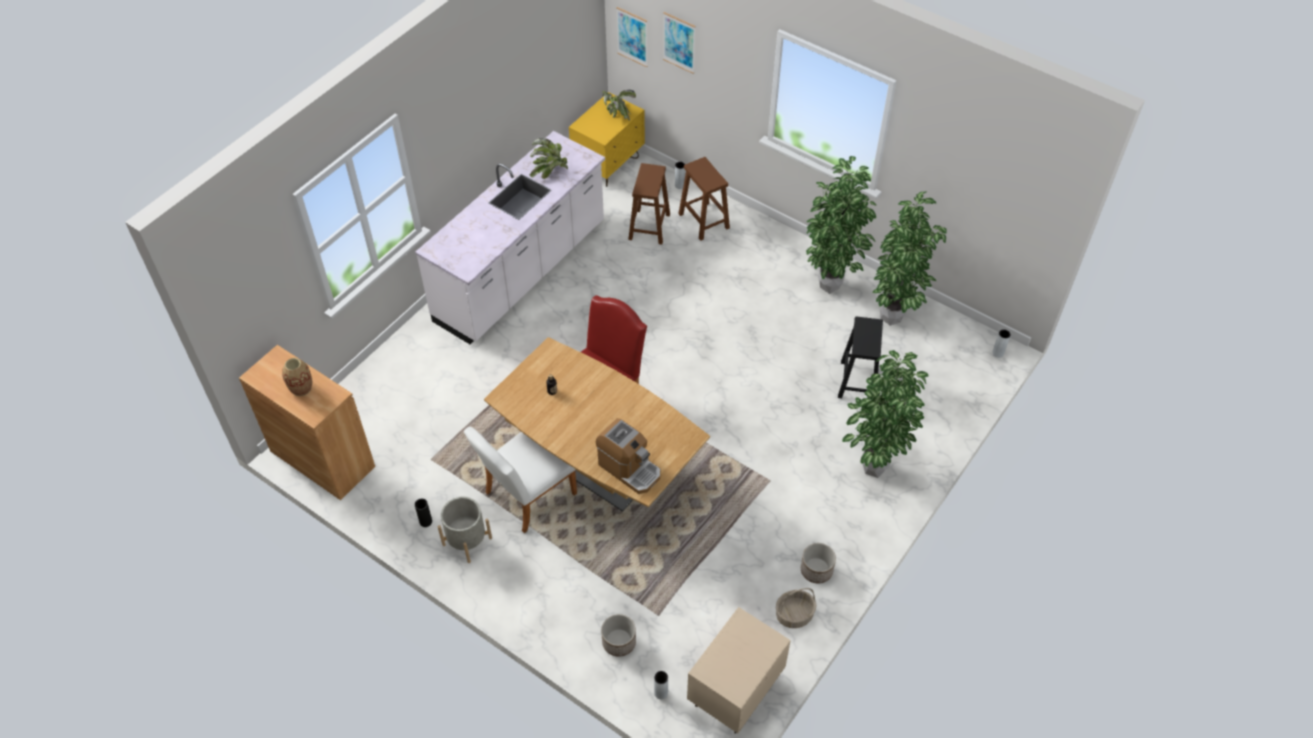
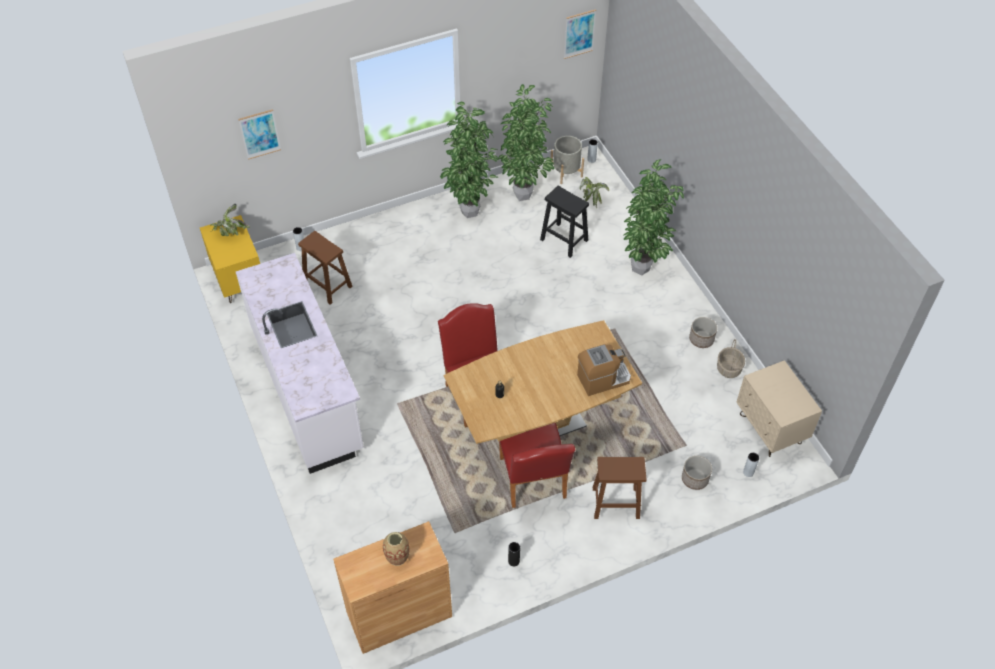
camera: 60 degrees left, 0 degrees up
grey planter [438,497,492,563] -> grey planter moved to [551,136,584,184]
white chair [464,427,577,533] -> red chair [499,423,575,508]
potted plant [529,138,568,179] -> potted plant moved to [580,177,609,208]
picture [616,7,648,67] -> picture moved to [564,9,596,59]
brown stool [678,157,730,241] -> brown stool moved to [593,457,646,519]

